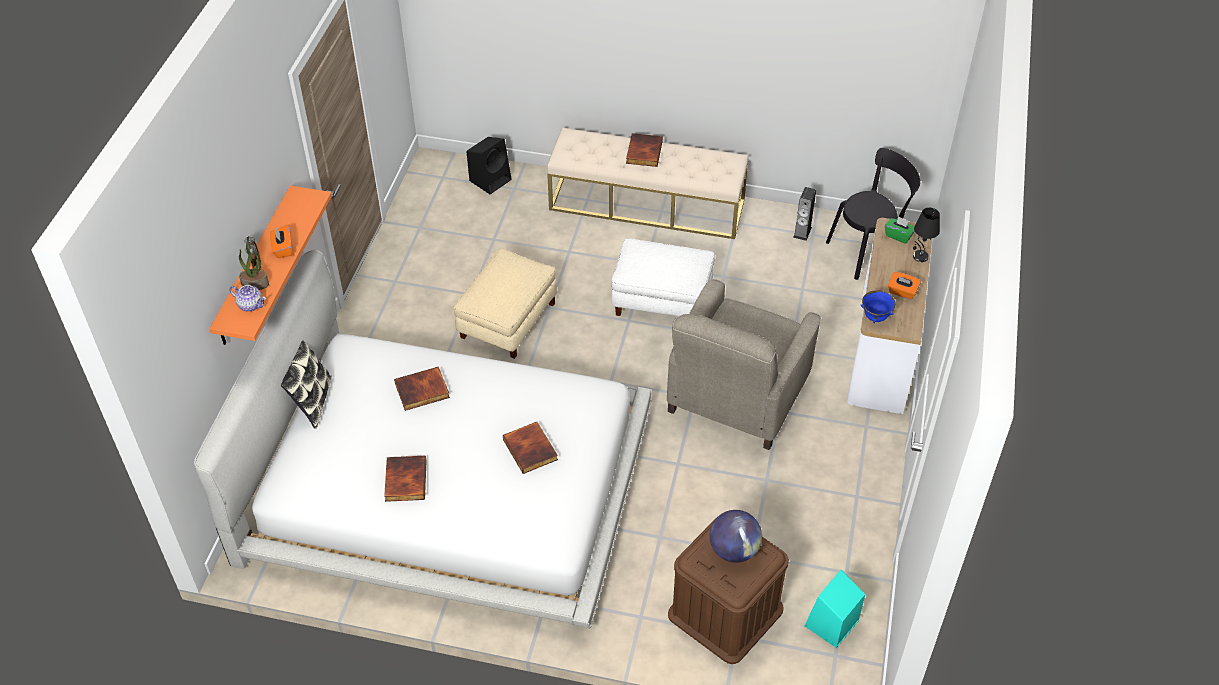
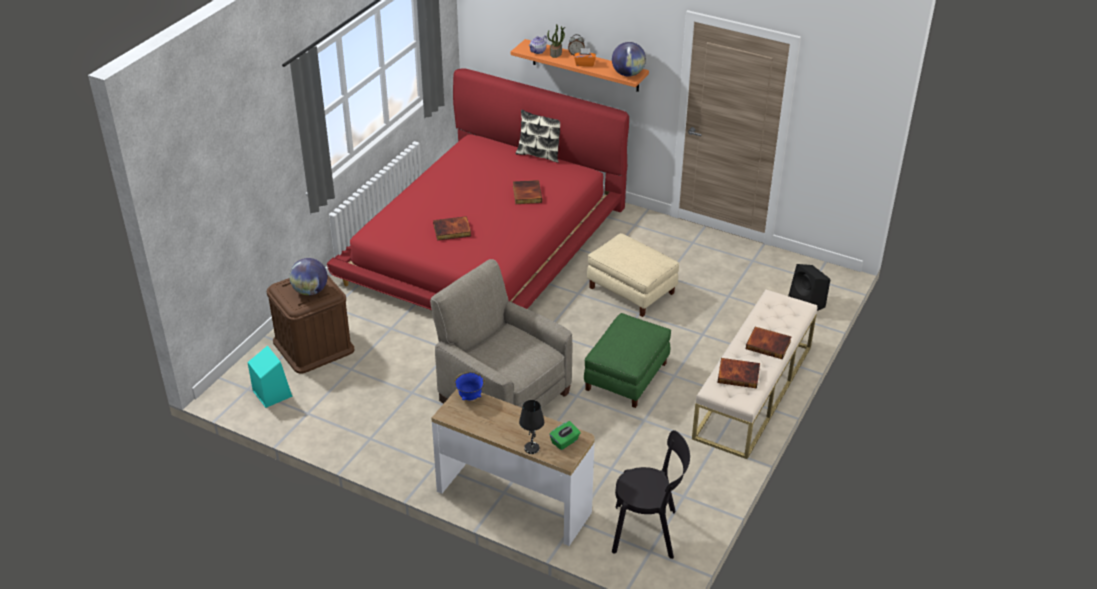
camera: 105 degrees right, 10 degrees down
white bed [194,250,652,628] -> red bed [327,68,629,310]
book [384,456,427,502] -> book moved to [717,358,760,389]
white ottoman [611,238,715,316] -> green ottoman [584,313,671,408]
speaker [793,187,816,241] -> none
black chair [826,148,920,280] -> black chair turned 75 degrees counterclockwise [612,430,690,559]
orange tissue box [888,272,921,300] -> none
none -> globe [612,42,646,77]

